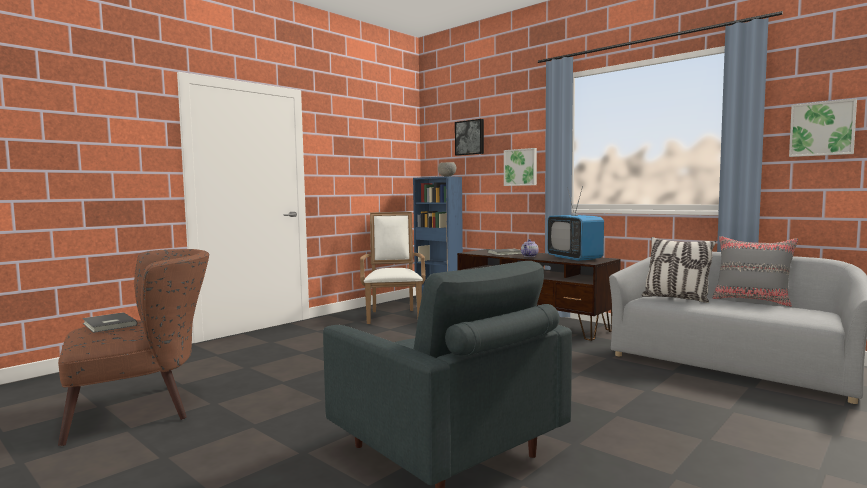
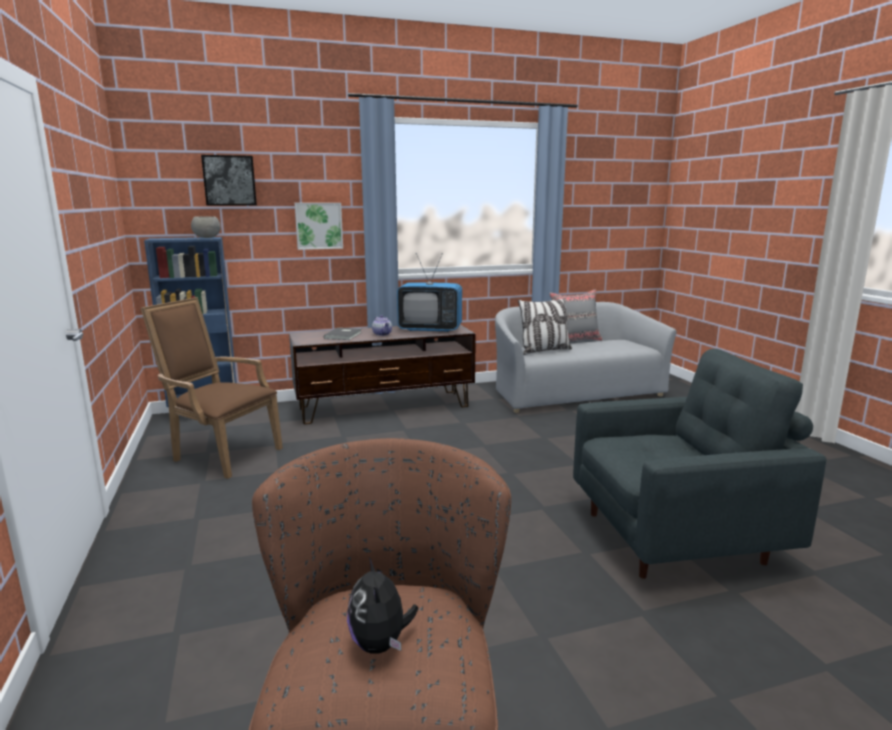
camera: 60 degrees left, 10 degrees up
grey book [82,312,137,333] -> plush toy [347,557,418,654]
white armchair [360,212,426,324] -> brown armchair [141,297,283,479]
picture [789,99,857,157] -> none

